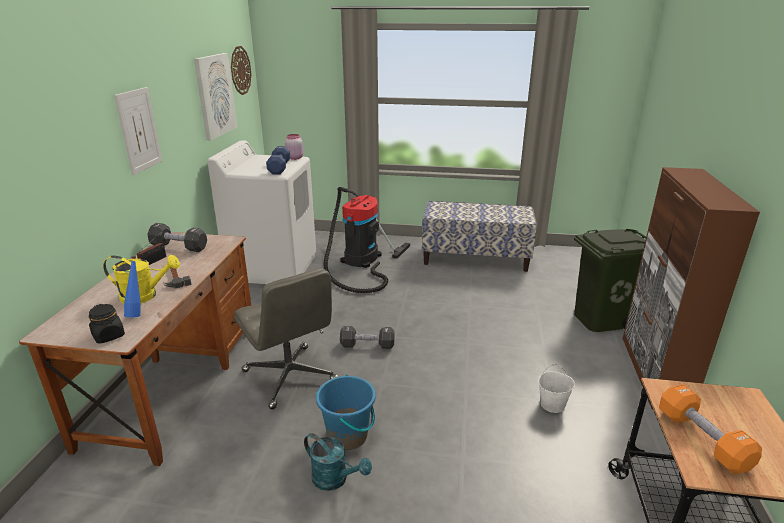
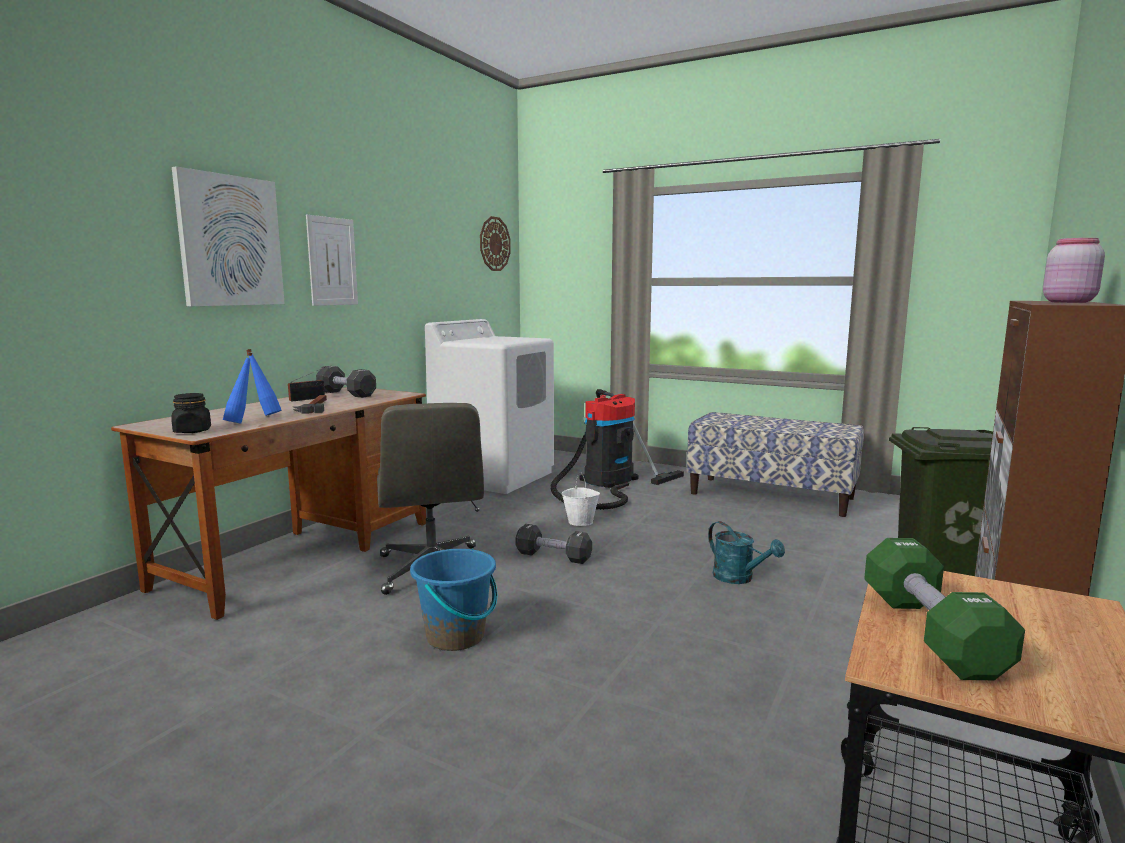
camera: 20 degrees right, 15 degrees down
yellow watering can [103,255,180,304] -> blue bottle [246,349,281,416]
picture [194,53,238,141] -> picture moved to [172,166,285,306]
blue dumbbell [266,146,290,175] -> none
pink jar [285,134,303,160] -> pink jar moved to [1043,238,1105,303]
turquoise watering can [304,433,372,491] -> turquoise watering can moved to [708,521,785,584]
white bucket [538,365,575,413] -> white bucket moved to [562,472,600,526]
orange dumbbell [659,384,762,474] -> green dumbbell [864,538,1025,680]

